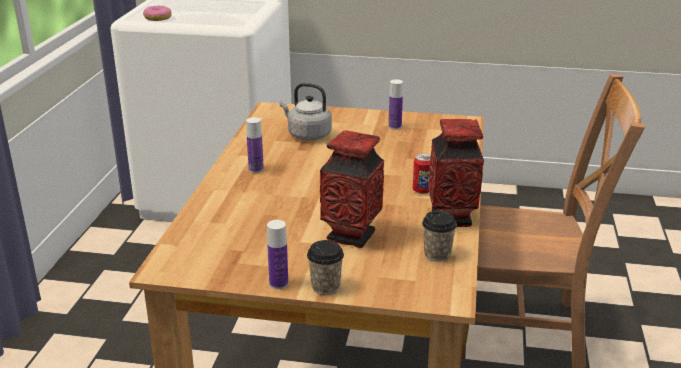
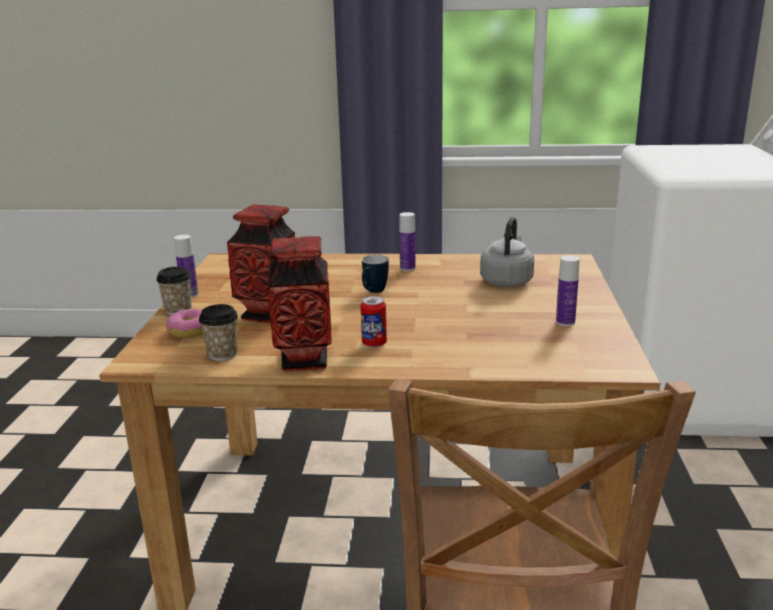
camera: 85 degrees right, 5 degrees down
donut [143,5,172,21] -> donut moved to [166,308,203,338]
none -> mug [362,255,389,293]

